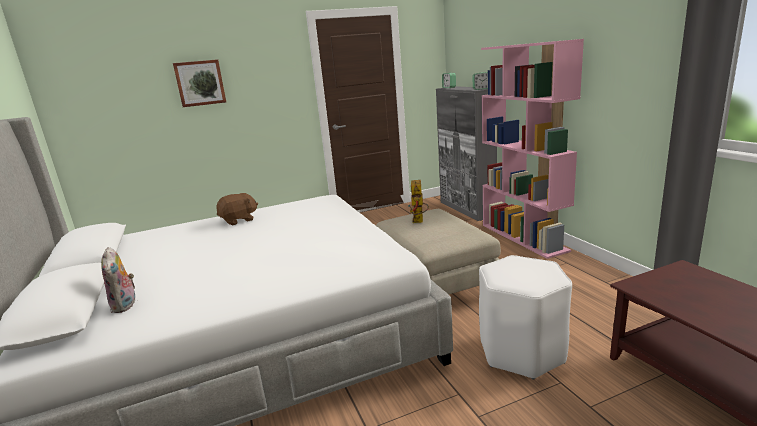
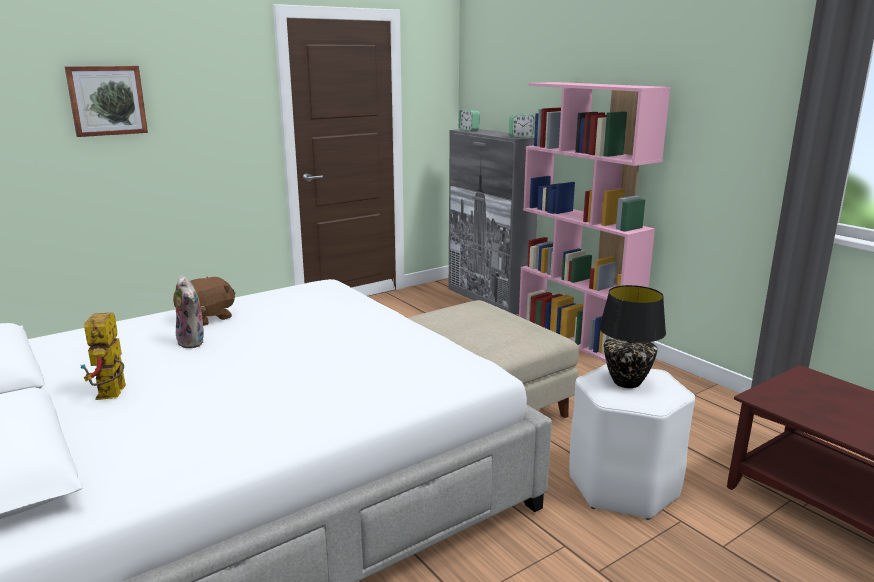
camera: 15 degrees left, 0 degrees up
plush toy [101,247,135,313] -> plush toy moved to [175,276,206,348]
toy robot [408,180,429,223] -> toy robot moved to [81,313,126,400]
none -> black table lamp [599,285,666,388]

